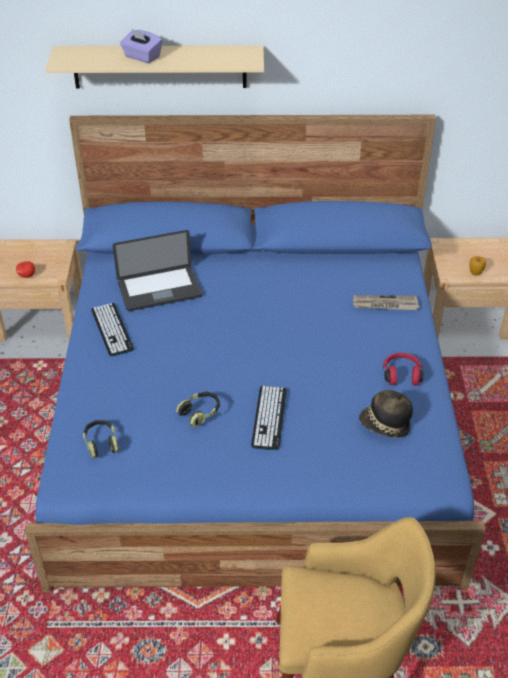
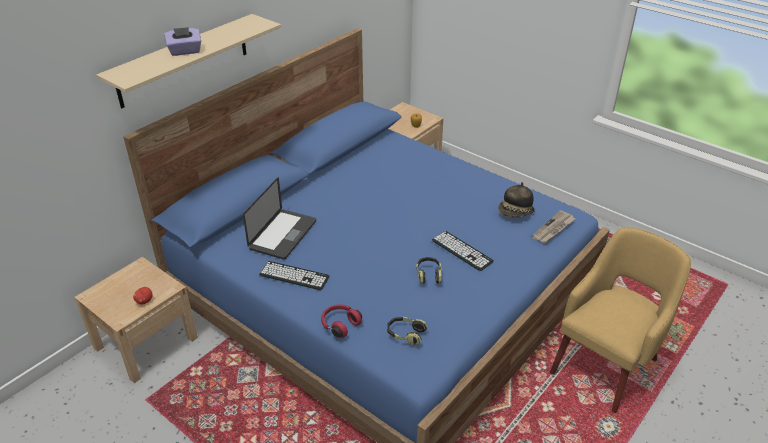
camera: 50 degrees left, 5 degrees down
newspaper [353,295,419,310] -> newspaper moved to [532,210,575,243]
red headphones [383,353,423,385] -> red headphones moved to [321,304,362,338]

